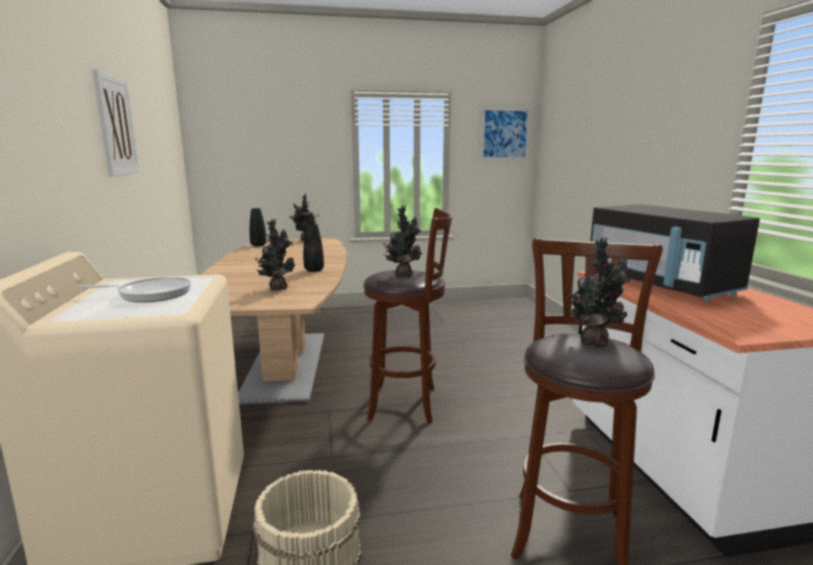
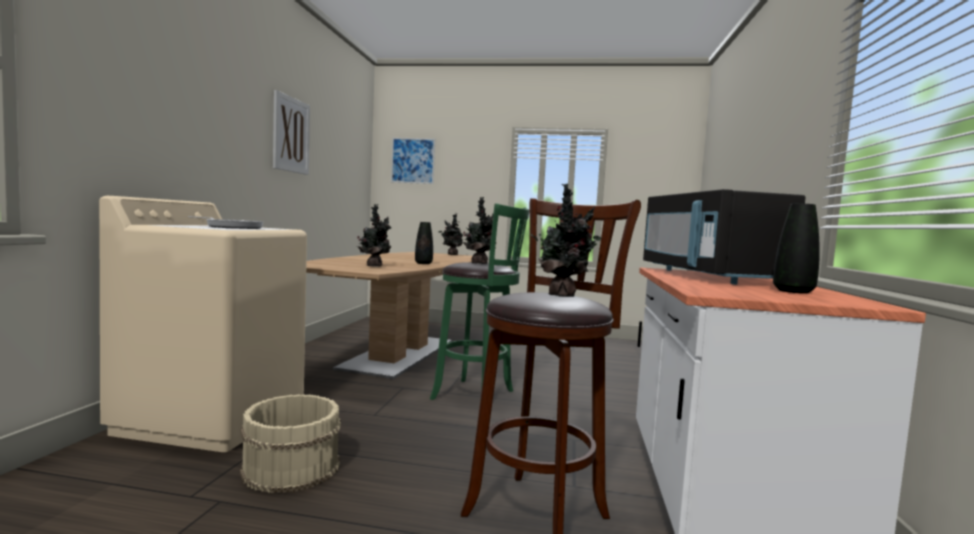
camera: 20 degrees right, 10 degrees down
black vase [250,208,267,246] -> black vase moved to [773,204,820,294]
brown stool [363,208,452,423] -> green stool [430,203,530,400]
picture [482,109,529,159] -> picture moved to [391,138,435,184]

